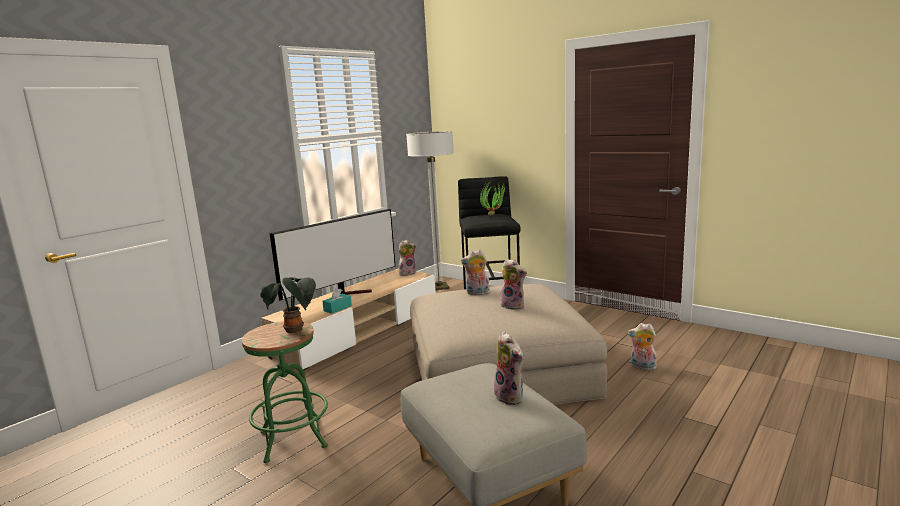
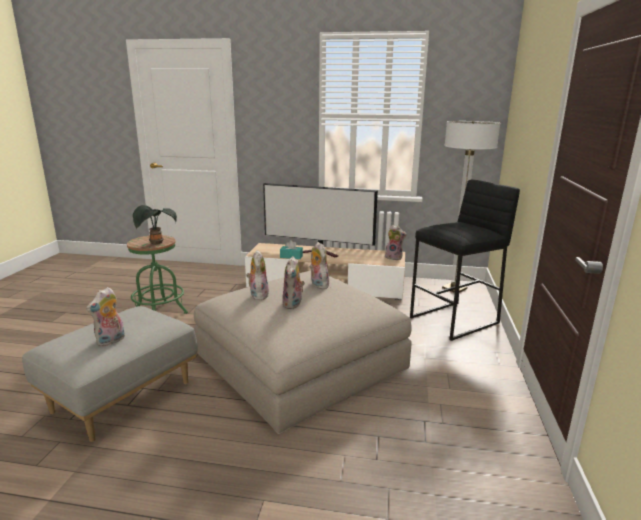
camera: 60 degrees right, 5 degrees up
potted plant [480,183,507,216] -> none
plush toy [628,323,657,370] -> plush toy moved to [246,250,269,300]

